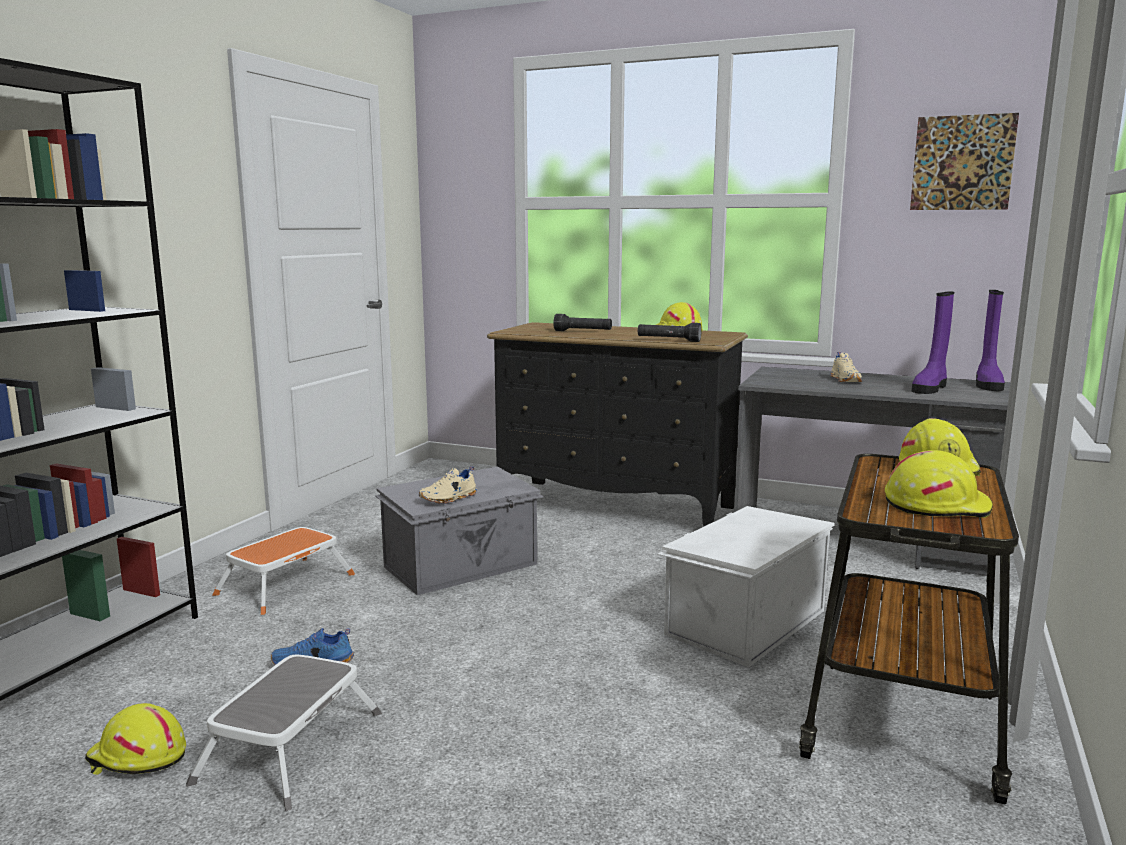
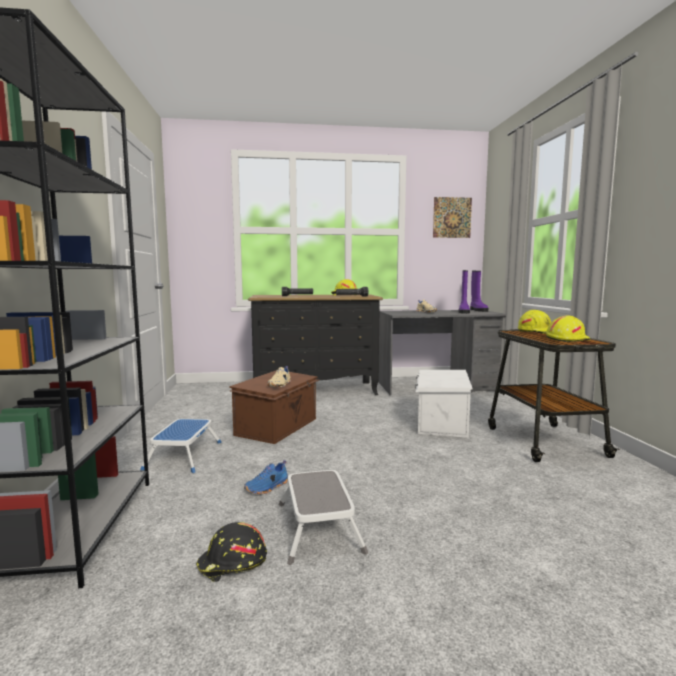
camera: 30 degrees left, 5 degrees down
yellow hard hat [85,703,186,775] -> black hard hat [196,522,267,582]
orange step ladder [212,527,355,615] -> blue step ladder [140,419,222,473]
grey storage box [375,467,544,595] -> brown storage box [229,371,319,444]

